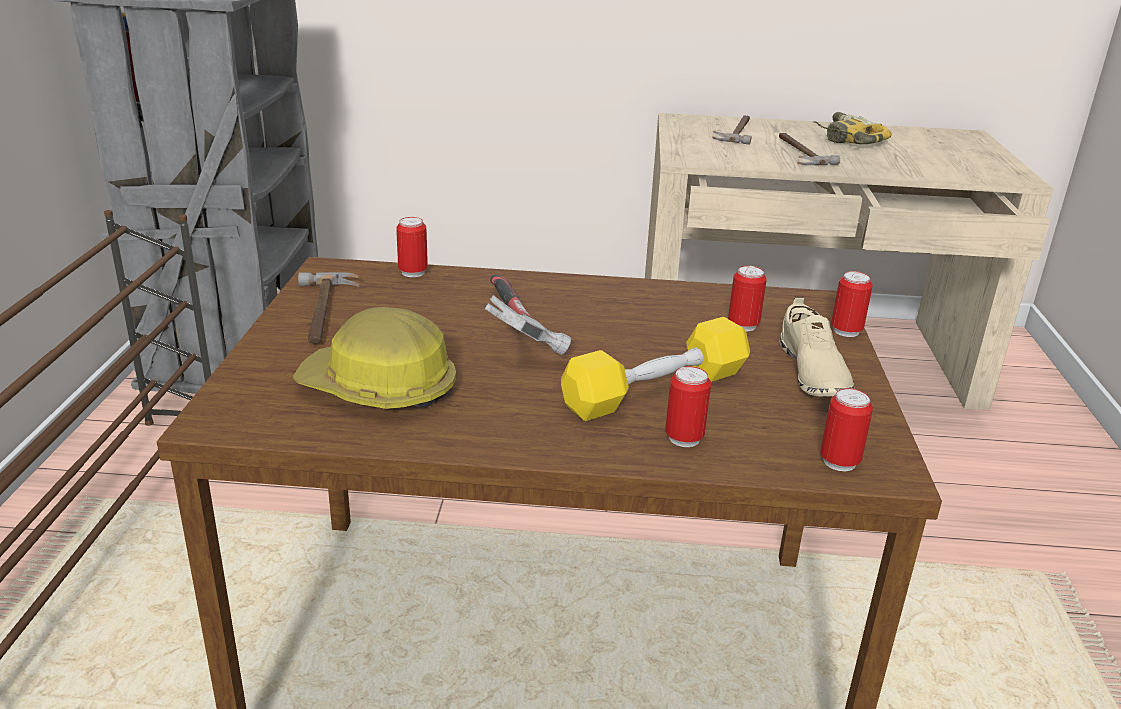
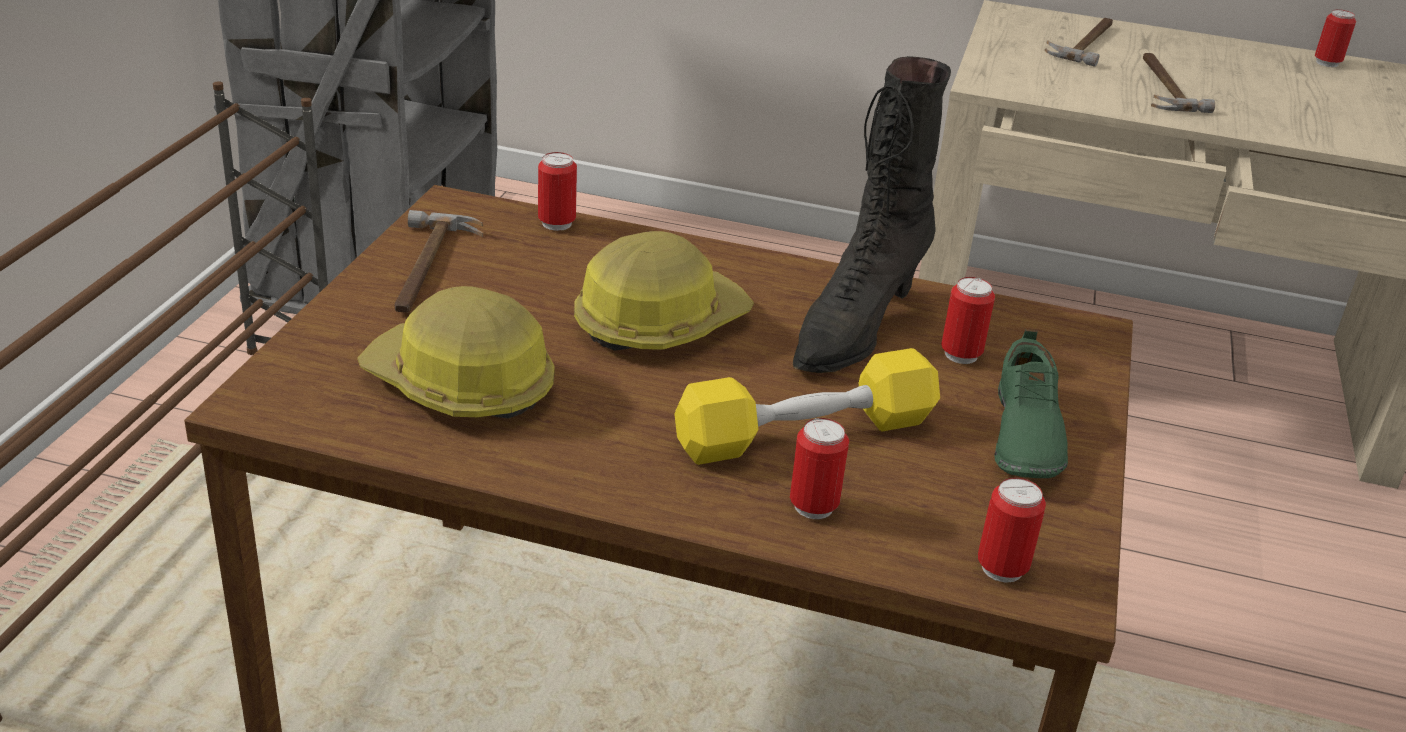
camera: 10 degrees right, 5 degrees up
hammer [485,274,571,355] -> hard hat [574,231,754,351]
beige shoe [779,296,855,397] -> green shoe [994,329,1068,478]
power drill [813,112,892,144] -> none
can [831,271,873,337] -> can moved to [1315,9,1356,67]
none -> black boot [793,56,951,373]

